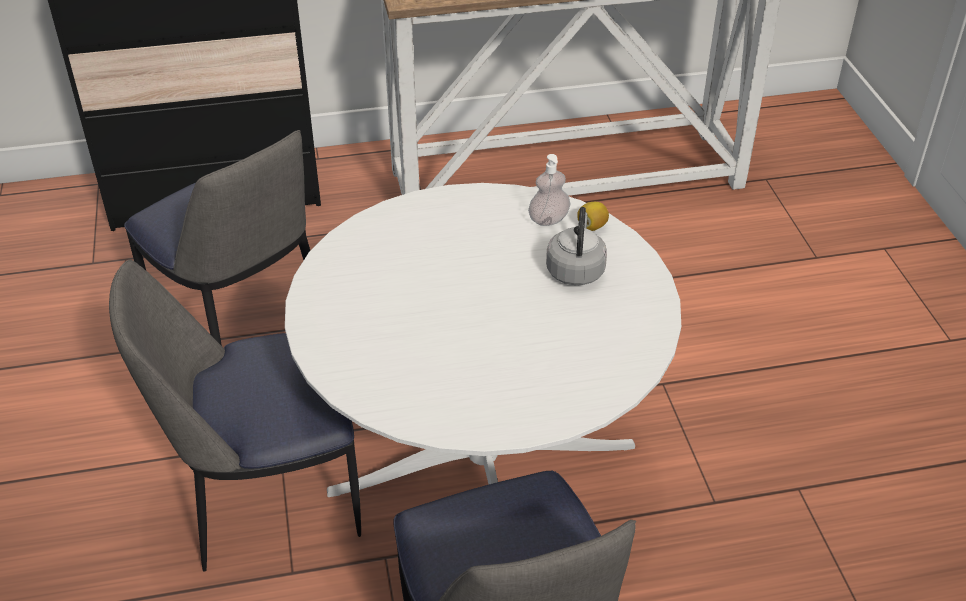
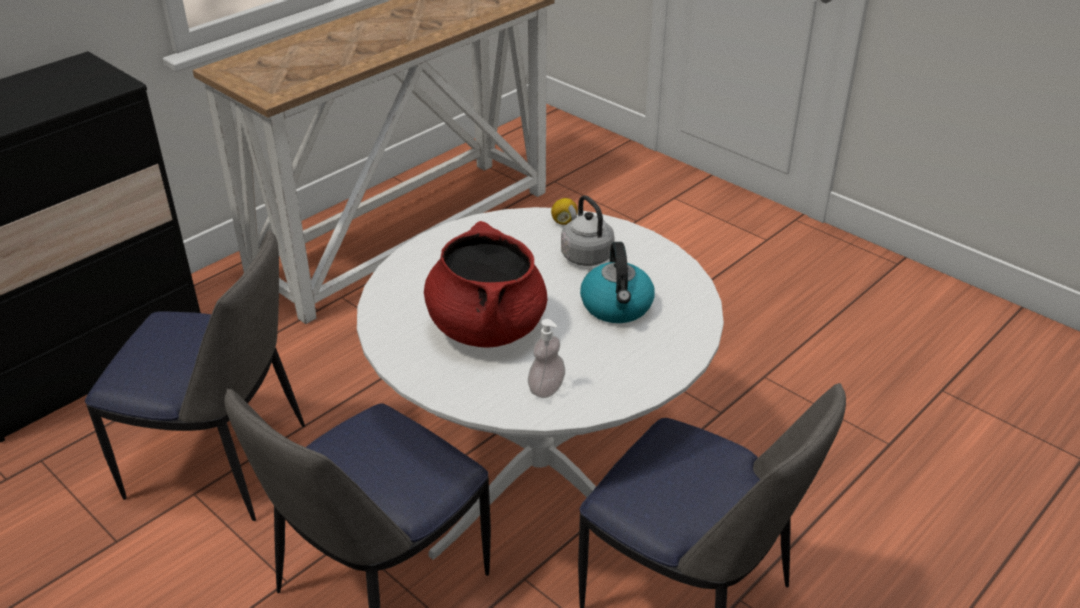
camera: 35 degrees left, 5 degrees down
soap dispenser [528,154,570,226] -> soap dispenser moved to [528,319,565,398]
none -> red cooking pot [424,221,548,348]
none -> kettle [580,242,655,323]

